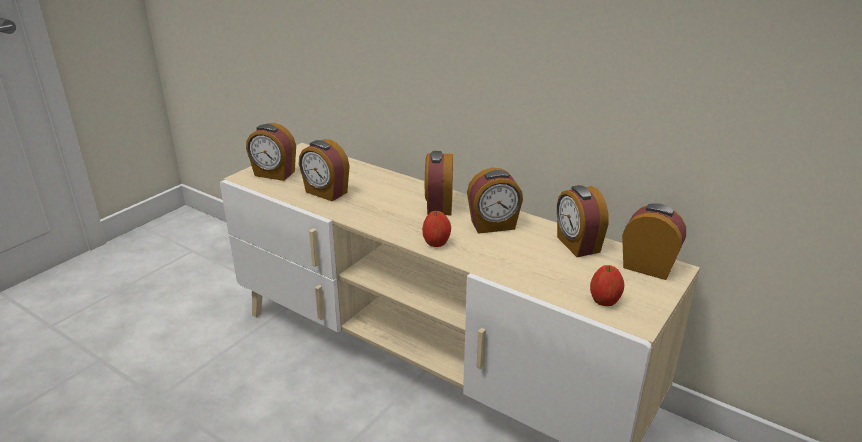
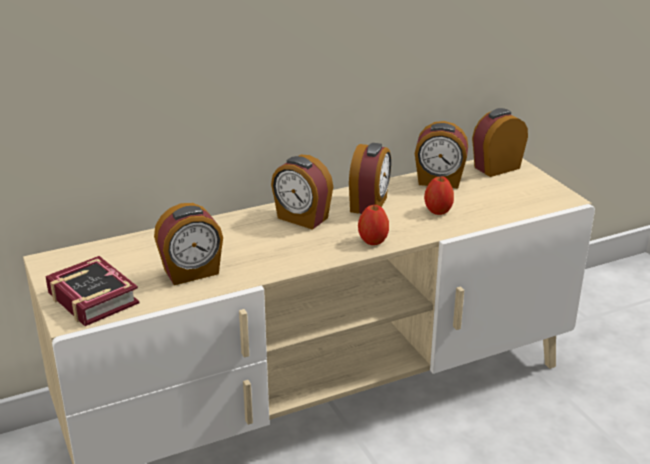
camera: 60 degrees left, 0 degrees up
alarm clock [246,123,296,181] -> book [45,256,140,326]
apple [590,265,624,306] -> apple moved to [424,176,454,215]

